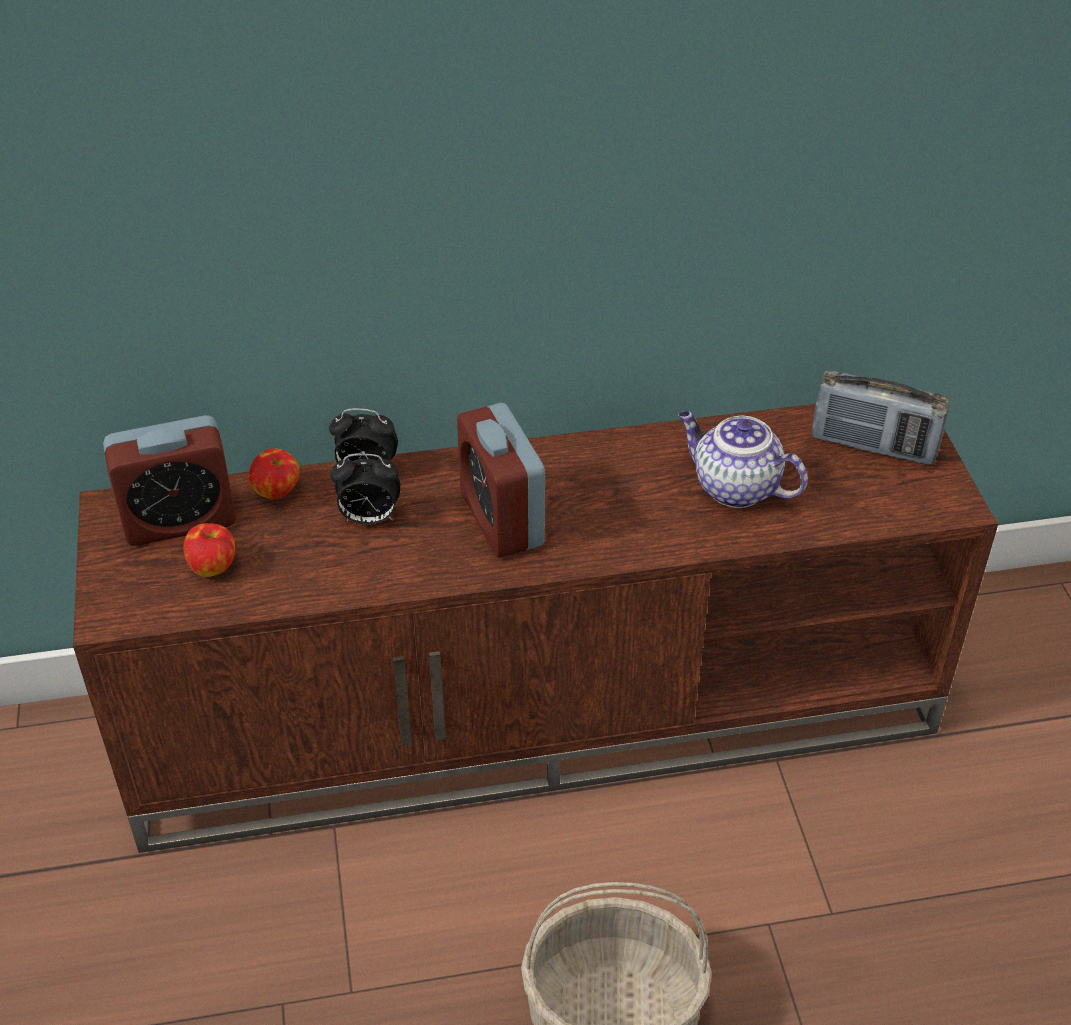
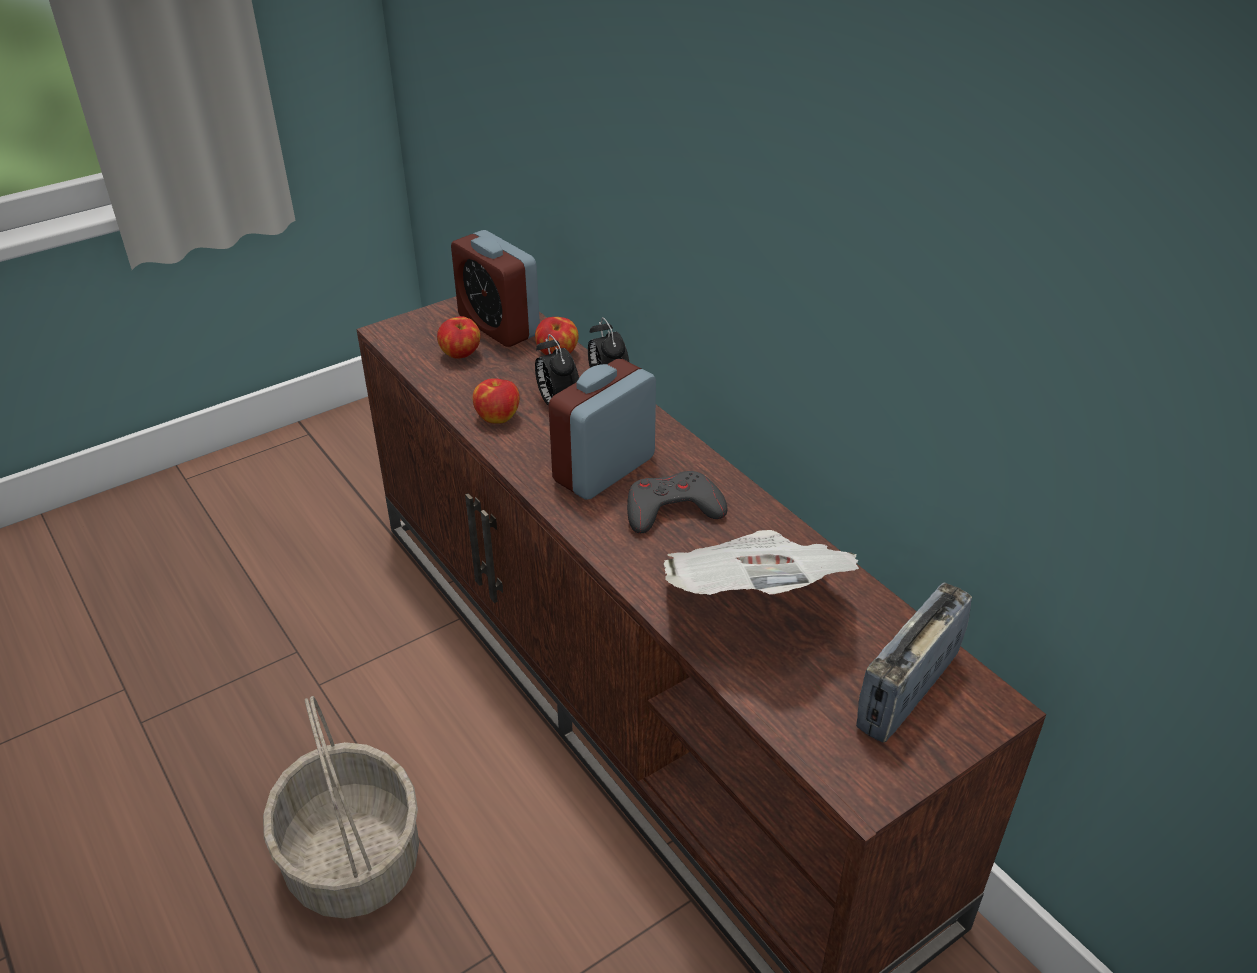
camera: 65 degrees right, 5 degrees down
teapot [678,411,808,508] -> newspaper [664,530,859,595]
radio [811,370,950,465] -> radio turned 45 degrees clockwise [856,583,972,743]
none -> apple [473,378,520,424]
none -> grey game controller [627,471,727,533]

